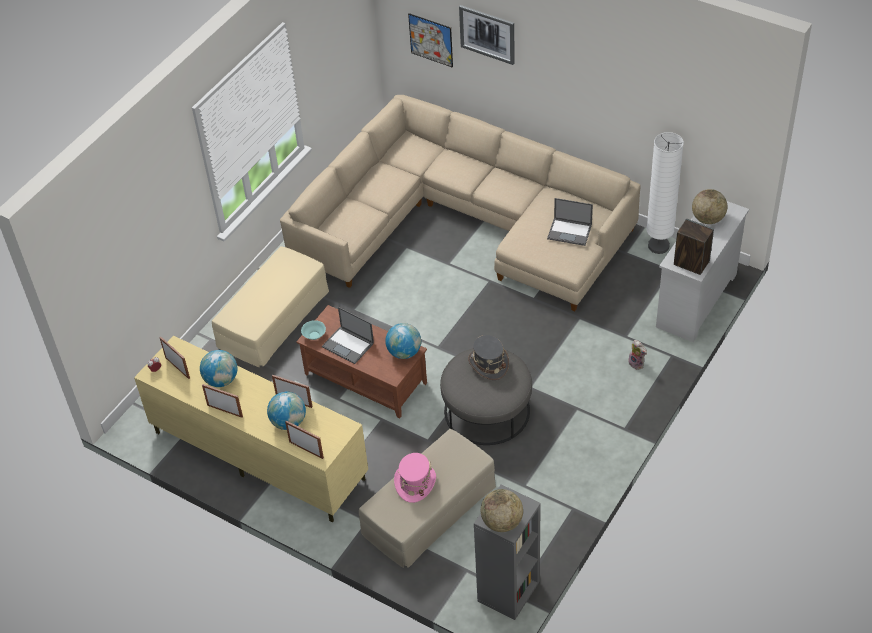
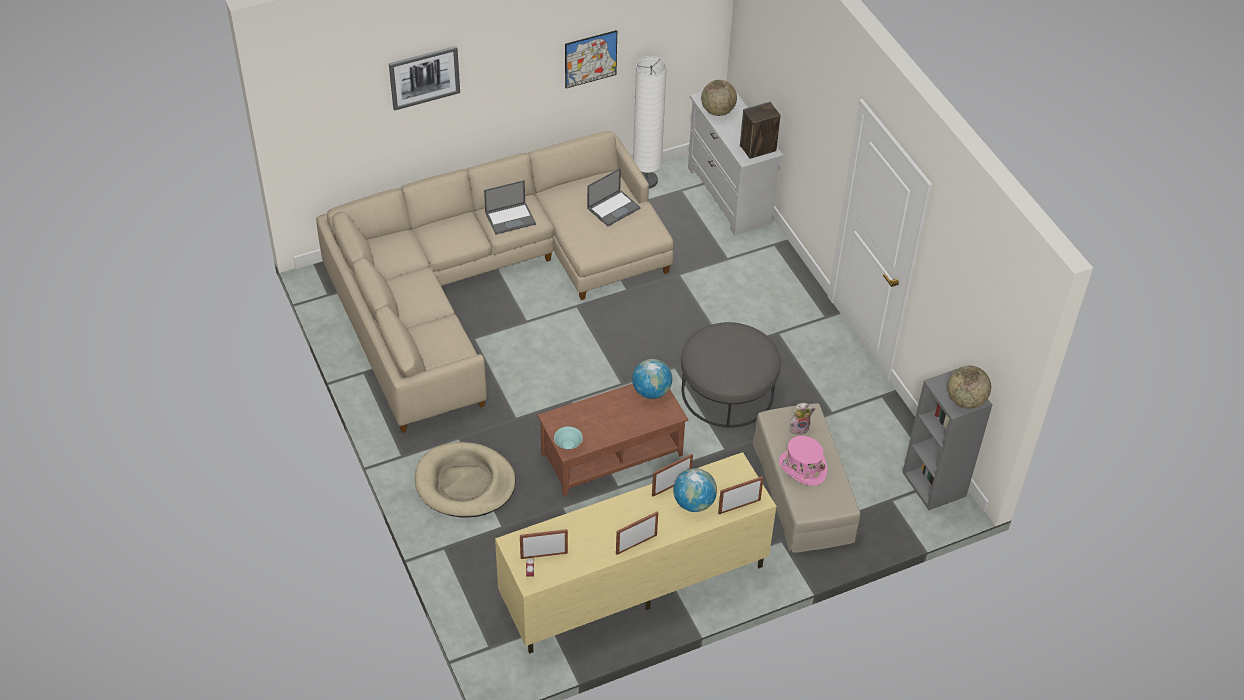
camera: 60 degrees left, 0 degrees up
globe [200,350,237,387] -> none
beige ottoman [212,246,329,367] -> beige dog bed [415,442,516,518]
laptop [322,307,374,364] -> laptop moved to [484,180,536,235]
picture [408,13,453,68] -> picture moved to [565,30,617,88]
grey hat [468,335,509,380] -> none
plush toy [628,340,647,370] -> plush toy moved to [789,403,816,435]

